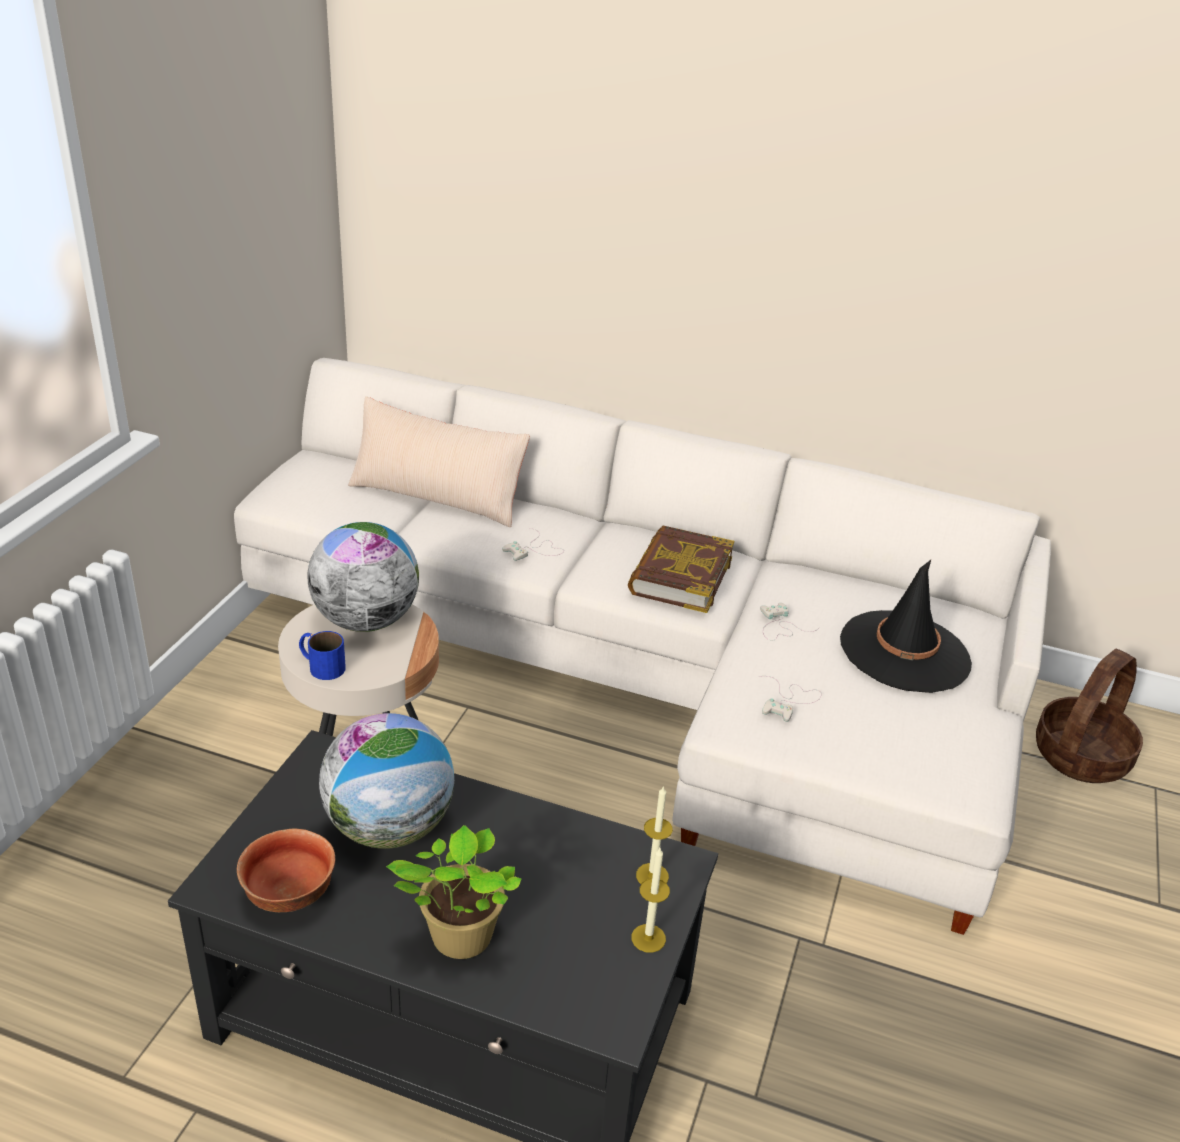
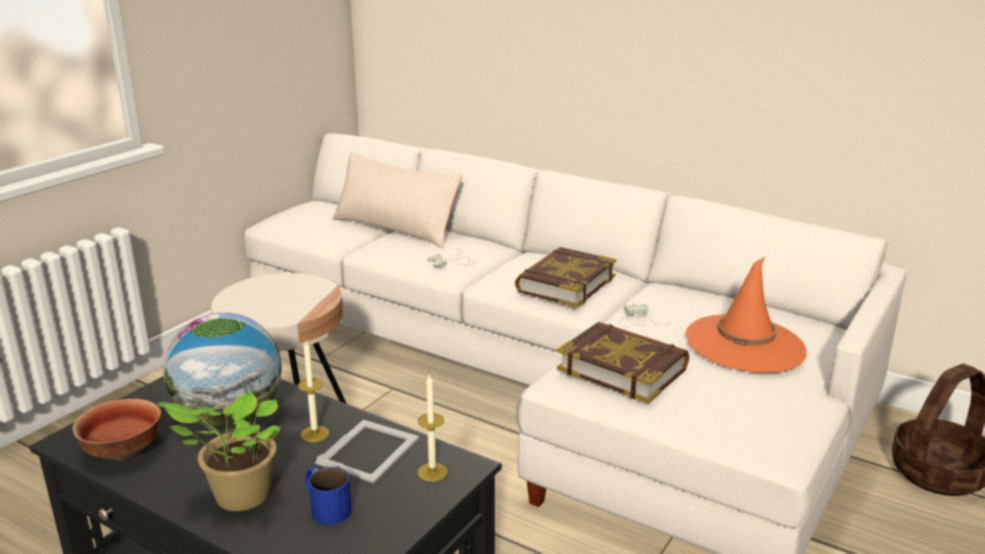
camera: 15 degrees right, 10 degrees down
blue mug [299,631,346,680] -> blue mug moved to [305,467,352,525]
globe [307,522,419,632] -> none
candle [631,848,670,953] -> candle moved to [298,342,329,442]
white game controller [759,676,822,722] -> book [557,322,689,403]
black hat [840,560,972,693] -> orange hat [685,257,807,373]
none -> picture frame [315,420,419,483]

